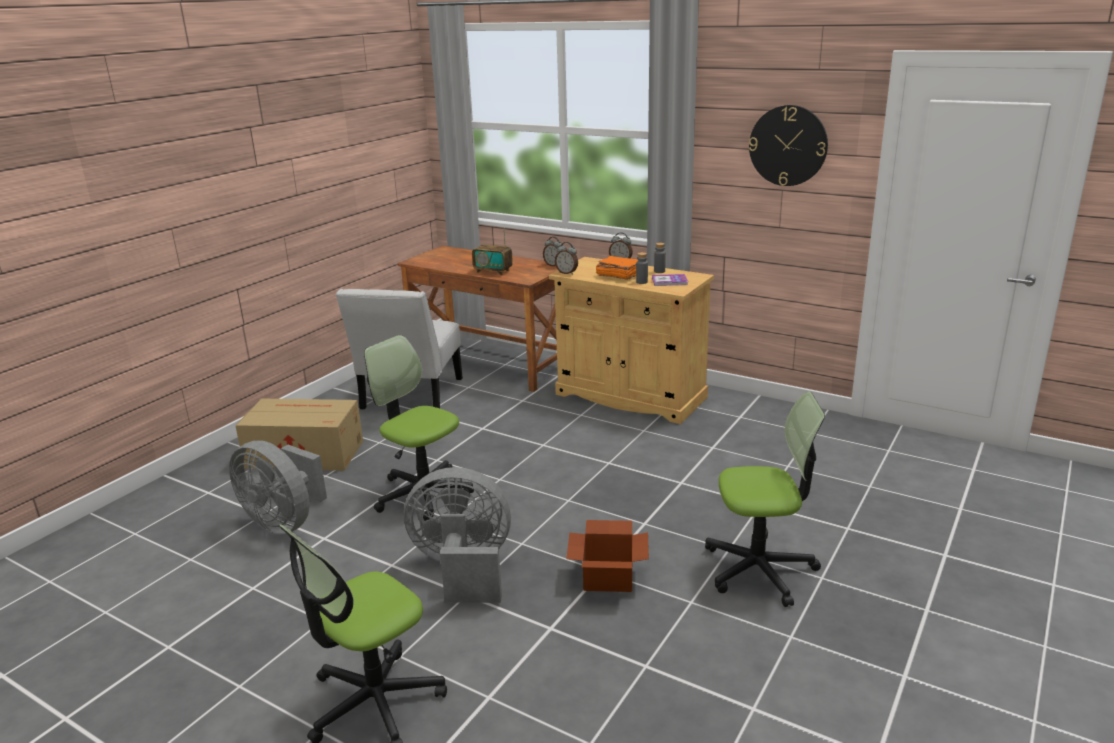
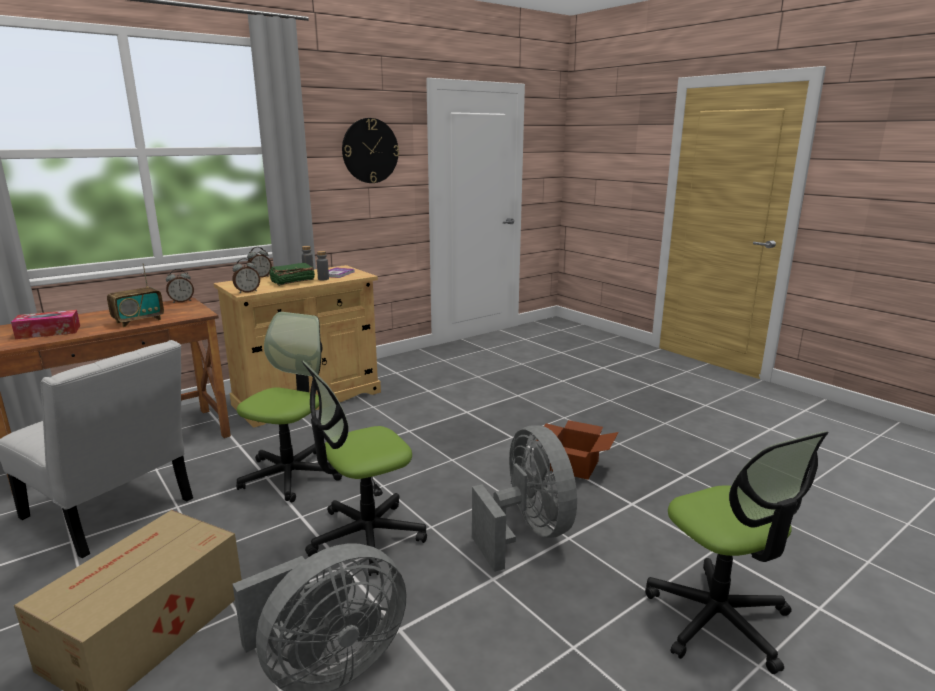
camera: 70 degrees left, 5 degrees down
grey fan [404,467,511,603] -> grey fan turned 135 degrees clockwise [472,425,577,572]
orange book [596,256,638,280] -> green book [269,263,315,286]
office chair [705,392,825,607] -> office chair moved to [236,312,343,502]
none -> tissue box [11,310,80,339]

